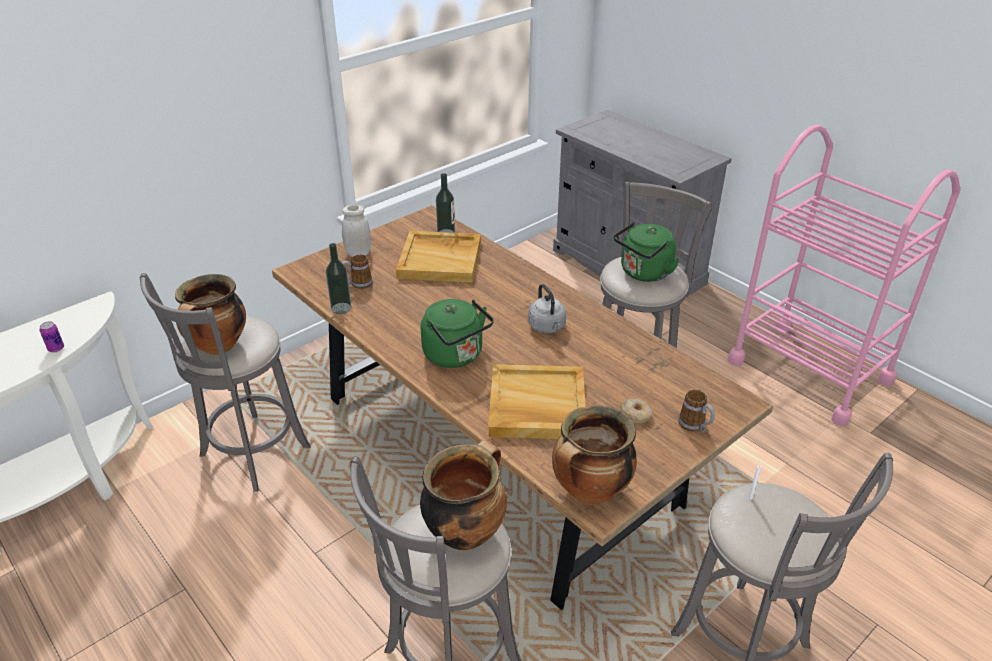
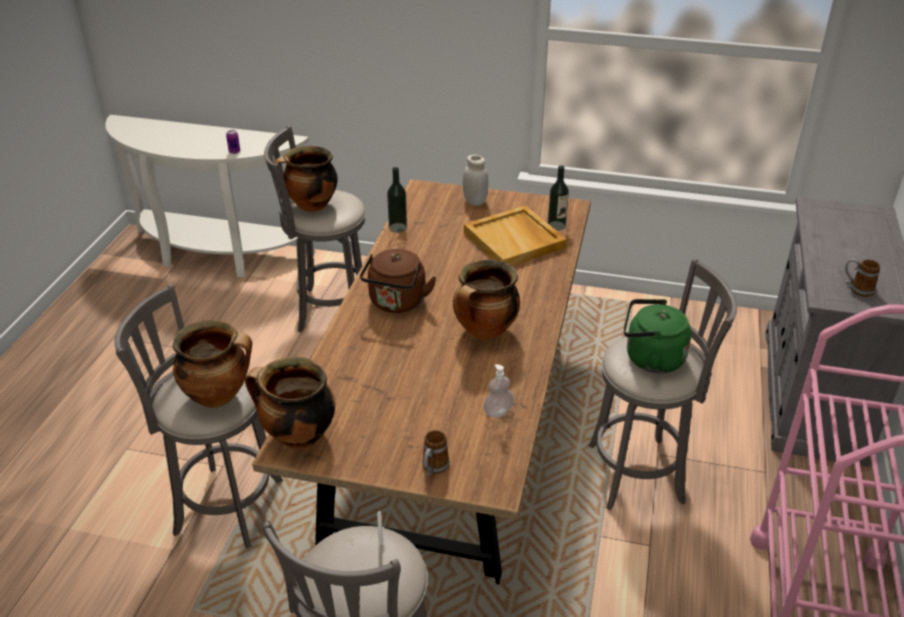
camera: 55 degrees right, 0 degrees up
mug [342,254,373,289] -> mug moved to [845,258,880,297]
green kettle [421,299,494,368] -> brown kettle [360,249,437,313]
beige tray [488,364,586,439] -> none
grey kettle [528,284,566,333] -> cooking pot [453,260,520,340]
donut [620,398,652,424] -> none
none -> soap dispenser [484,364,514,418]

